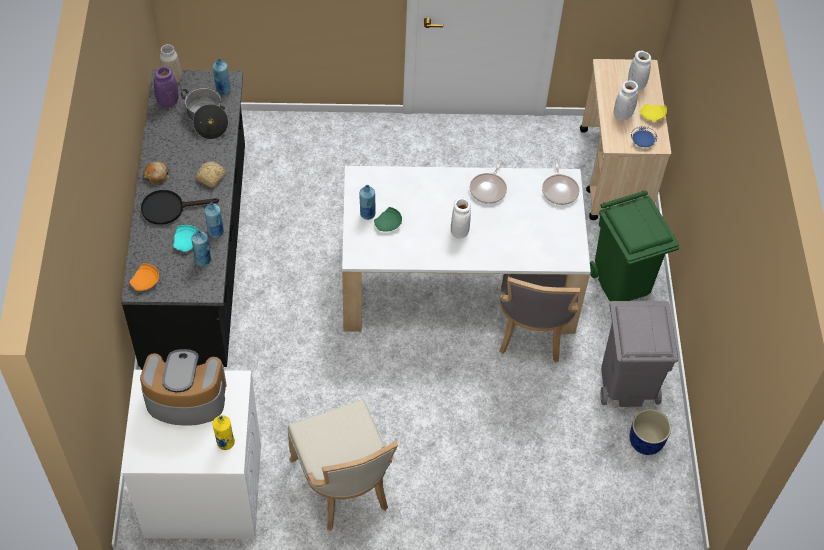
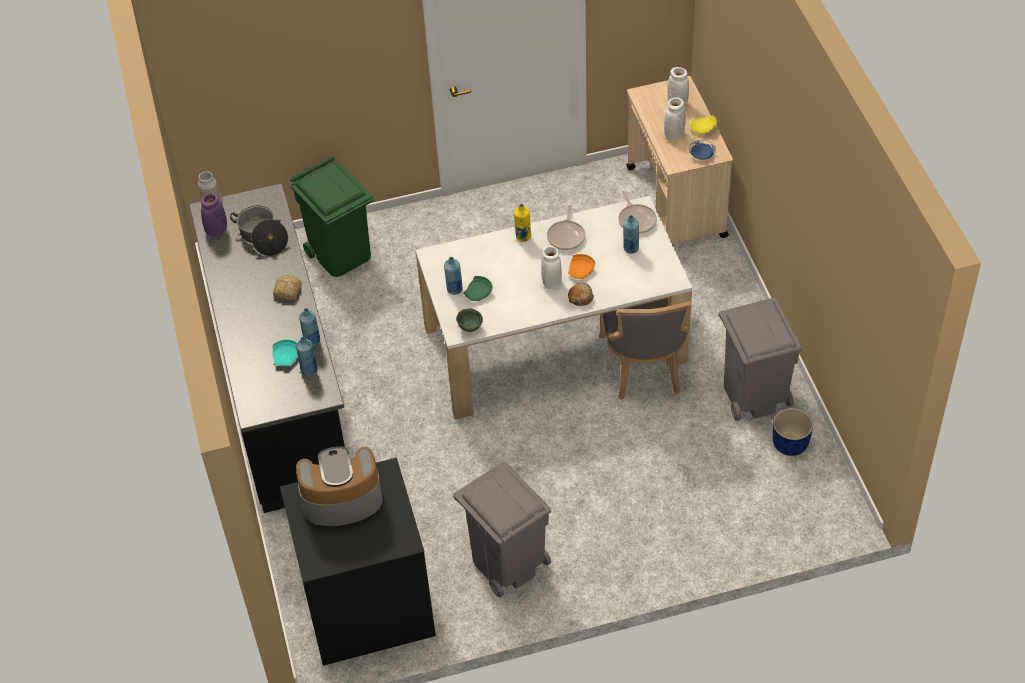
camera: 10 degrees left, 5 degrees down
white washing machine [121,370,261,539] -> black washing machine [280,458,436,666]
orange plate [130,263,159,291] -> orange plate moved to [568,254,595,279]
black frying pan [141,190,219,225] -> none
bread [143,161,169,184] -> bread moved to [568,283,594,306]
blue bottle [213,58,231,95] -> blue bottle moved to [623,215,639,254]
yellow bottle [213,415,235,450] -> yellow bottle moved to [514,204,531,242]
beige chair [287,400,398,531] -> grey trash can [453,462,551,597]
green trash can [590,191,680,302] -> green trash can moved to [290,156,374,277]
none -> green bowl [456,309,483,332]

